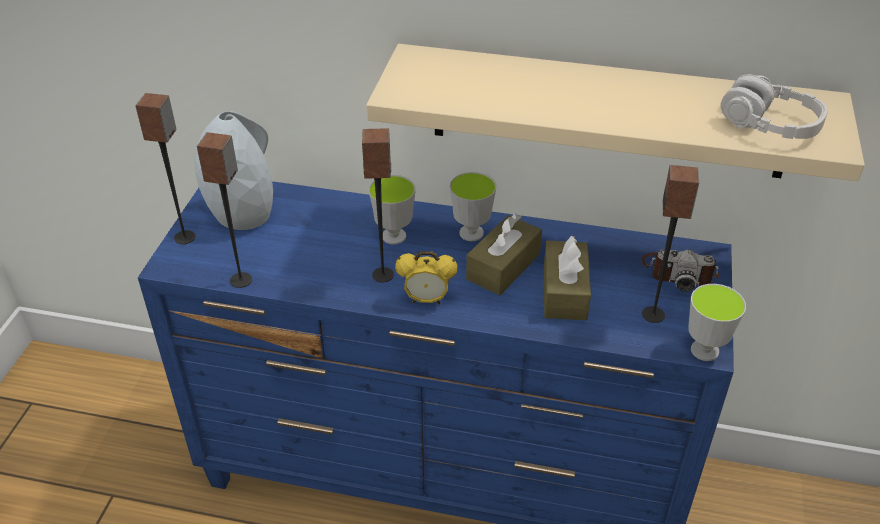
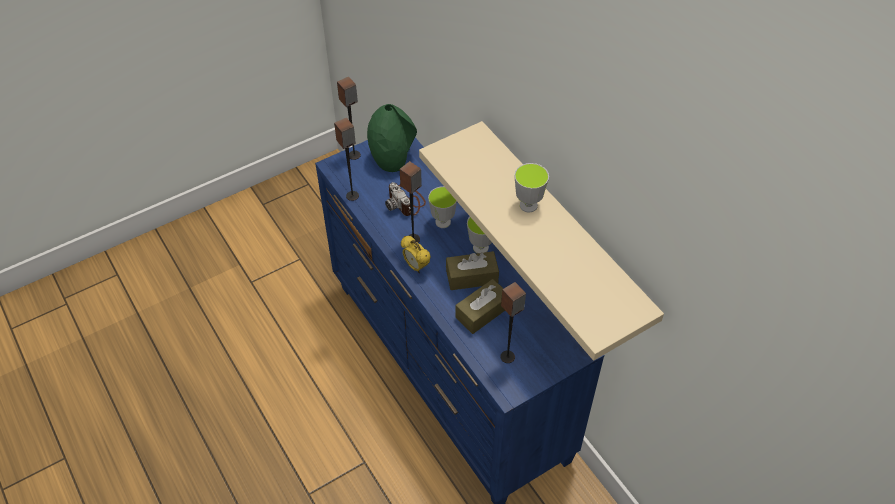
camera: 45 degrees right, 10 degrees up
grey vase [195,111,273,230] -> green vase [367,104,417,172]
camera [641,249,720,292] -> camera moved to [385,182,426,216]
cup [688,284,746,361] -> cup moved to [514,163,549,212]
grey headphones [720,74,828,139] -> none

